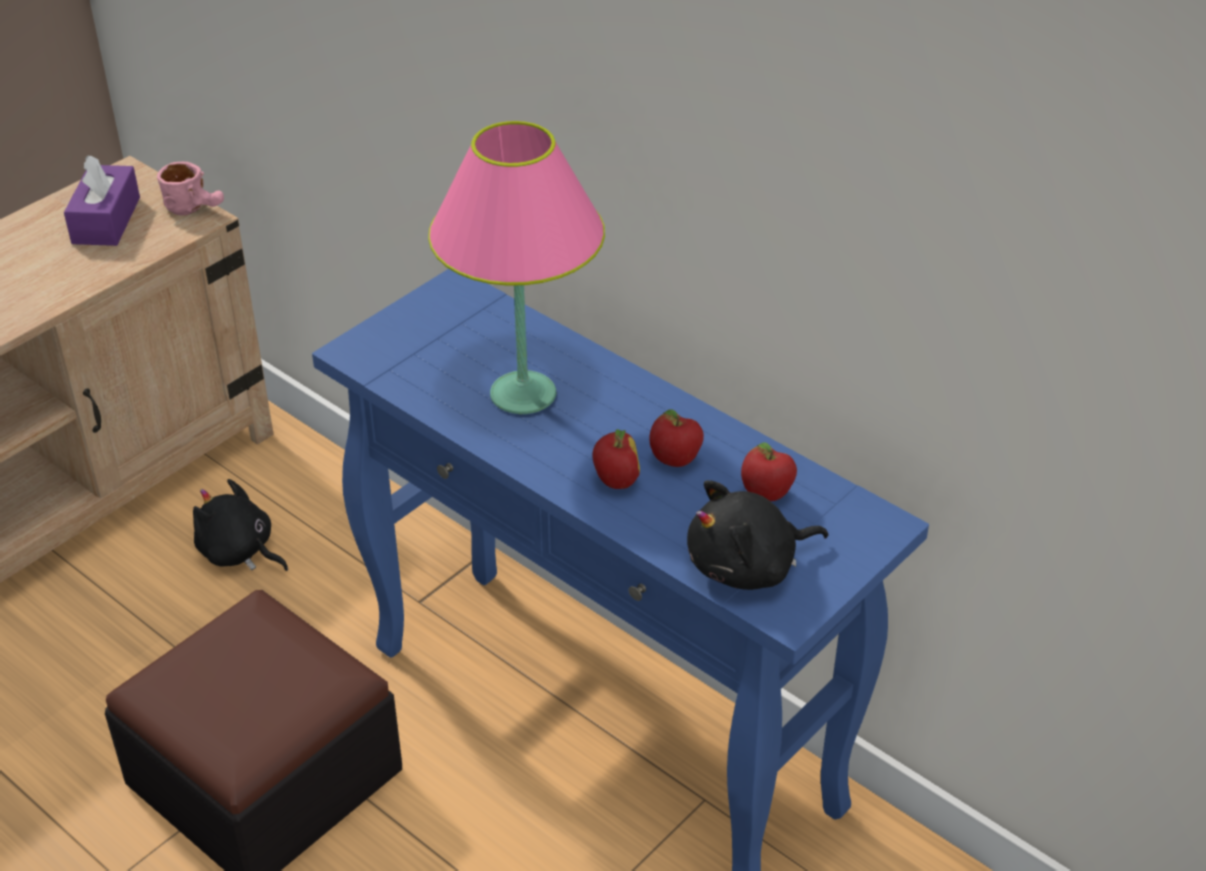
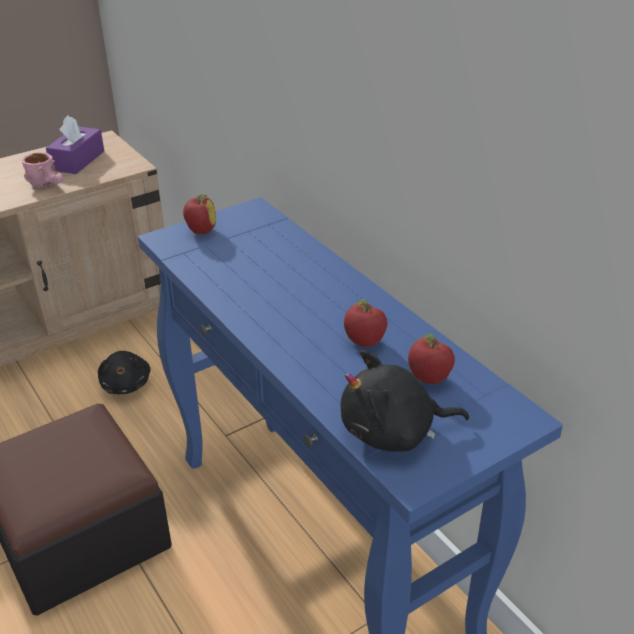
camera: 15 degrees right, 5 degrees down
pink mug [157,162,224,215] -> pink mug moved to [22,152,63,188]
black plush toy [193,479,288,571] -> black plush toy turned 150 degrees counterclockwise [98,351,151,394]
pink table lamp [428,121,605,414] -> none
apple [592,429,640,489] -> apple moved to [183,194,216,234]

